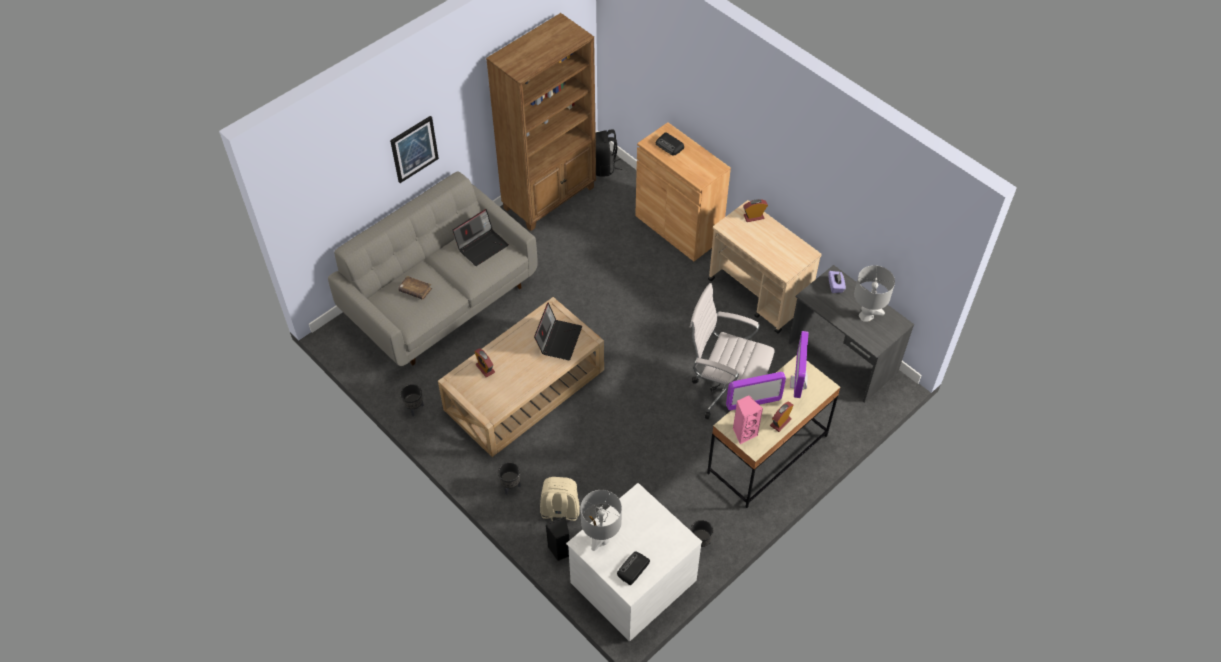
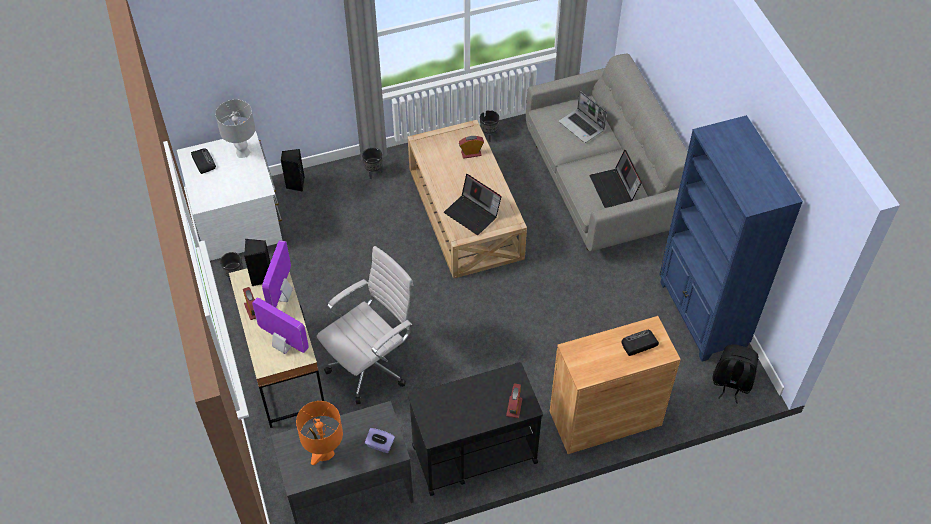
camera: 115 degrees right, 0 degrees up
picture [390,116,439,183] -> none
brown book [399,276,432,300] -> laptop [559,91,607,143]
brown bookcase [486,13,596,231] -> blue bookcase [659,115,803,362]
beige backpack [540,477,580,521] -> none
beige cart [708,200,822,334] -> black cart [408,362,543,496]
pink speaker [733,396,763,444] -> black speaker [244,239,270,286]
grey table lamp [854,265,895,322] -> orange table lamp [296,401,343,465]

